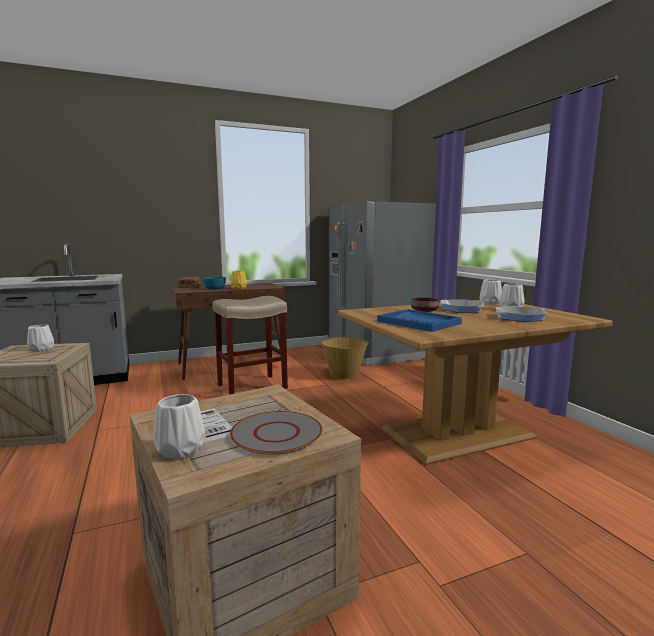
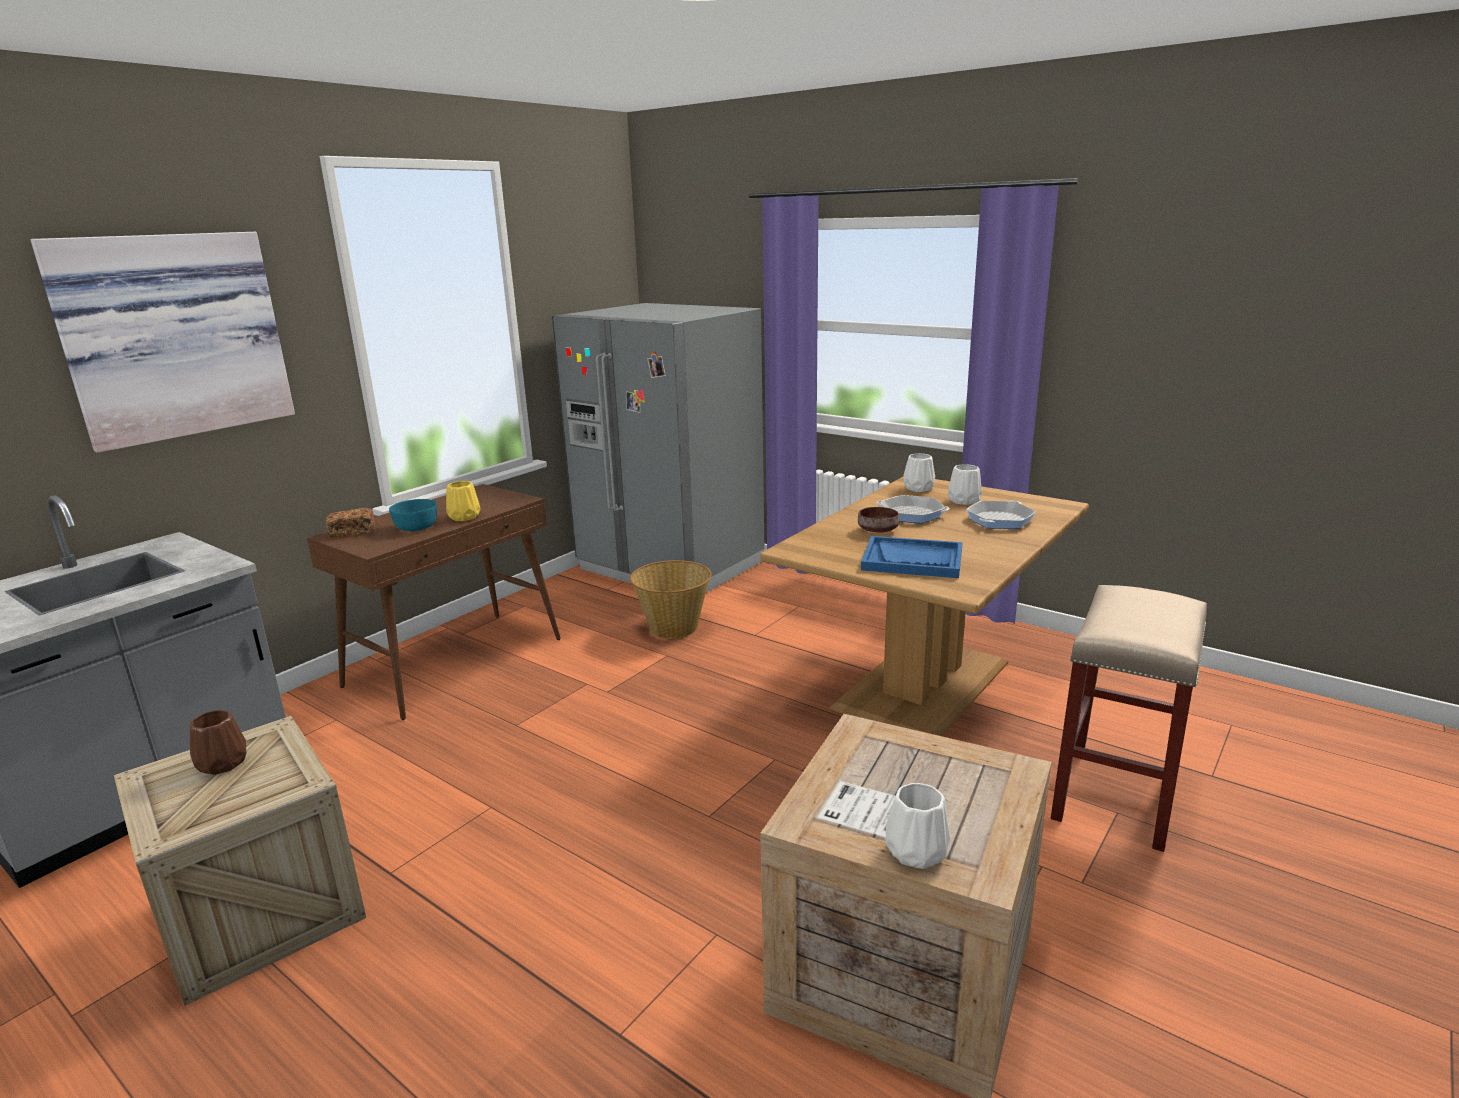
camera: 30 degrees left, 10 degrees up
white vase [27,324,54,352] -> brown vase [190,710,247,775]
beige stool [212,296,288,395] -> beige stool moved to [1051,585,1207,852]
grey plate [230,411,322,455] -> none
none -> picture [31,232,295,453]

